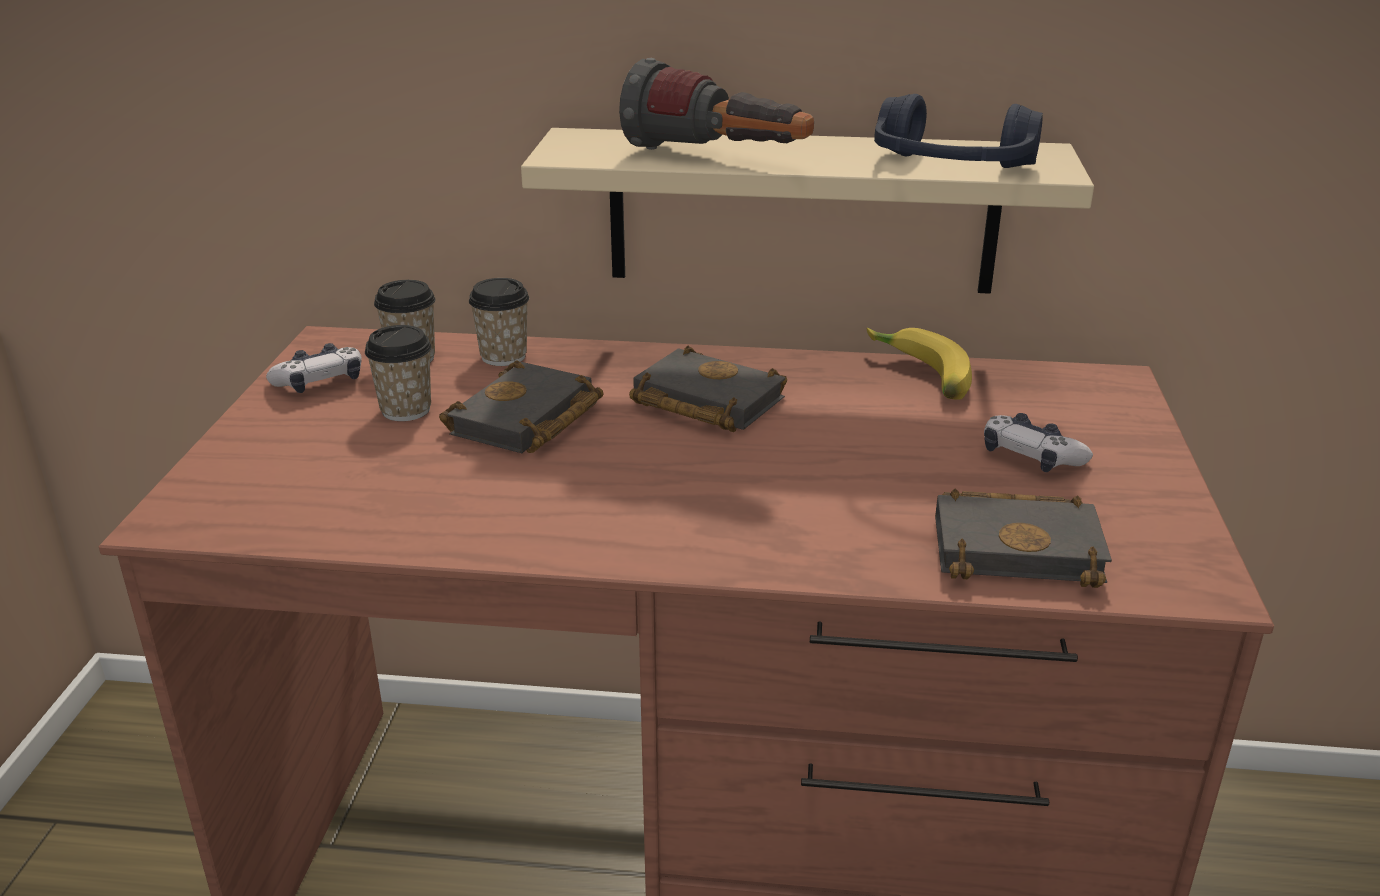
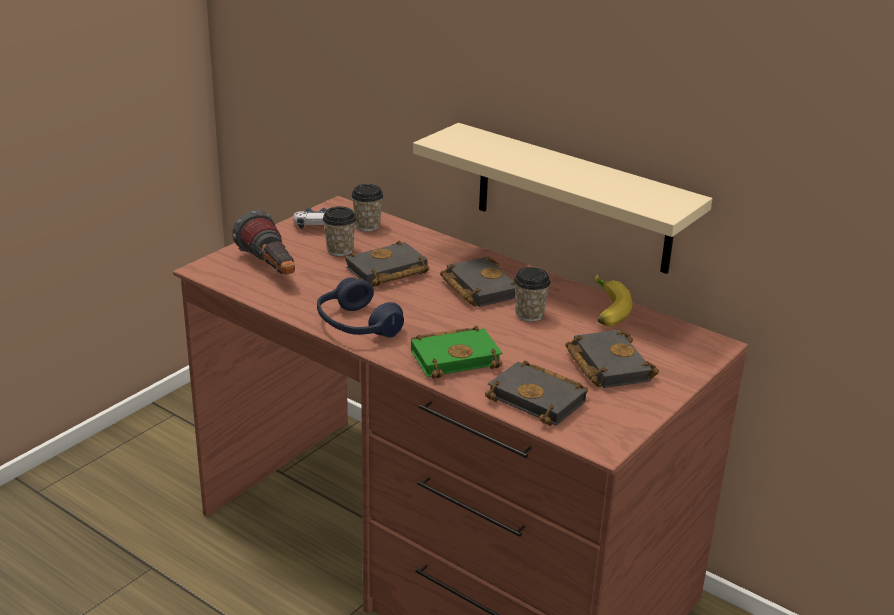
camera: 30 degrees right, 0 degrees up
cup [469,278,529,366] -> cup moved to [514,267,551,322]
flashlight [619,58,814,150] -> flashlight moved to [232,210,295,275]
blue headphones [874,94,1043,168] -> blue headphones moved to [317,277,404,338]
game controller [984,413,1093,472] -> black book [565,330,659,388]
none -> green book [411,326,502,379]

